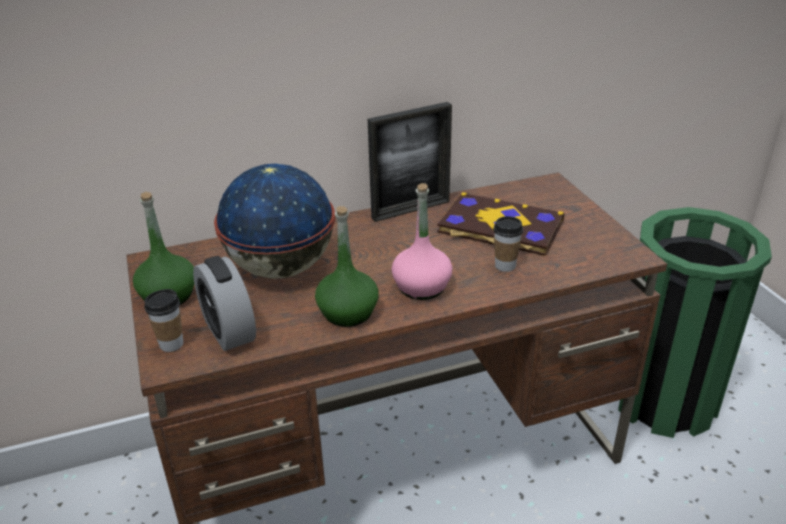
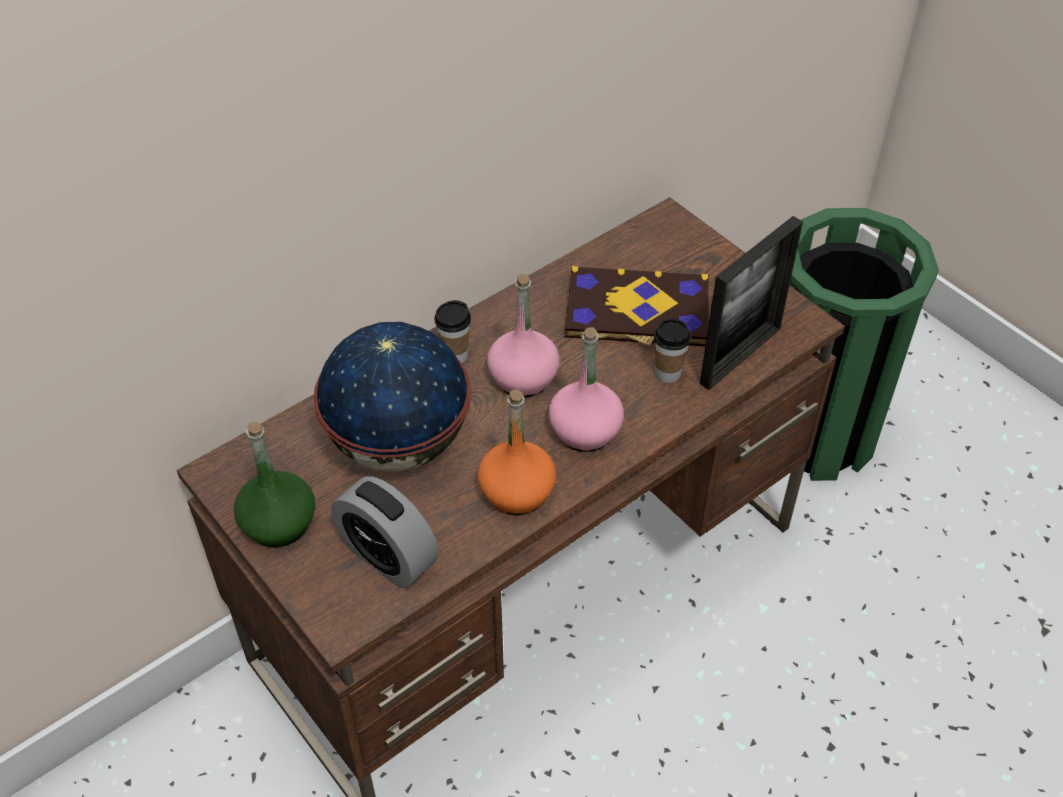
camera: 20 degrees left, 15 degrees up
cup [144,289,183,352] -> cup moved to [434,300,471,363]
green bottle [315,206,379,327] -> orange bottle [478,389,556,515]
picture frame [368,102,452,222] -> picture frame moved to [700,216,803,390]
none -> pink bottle [487,274,560,397]

